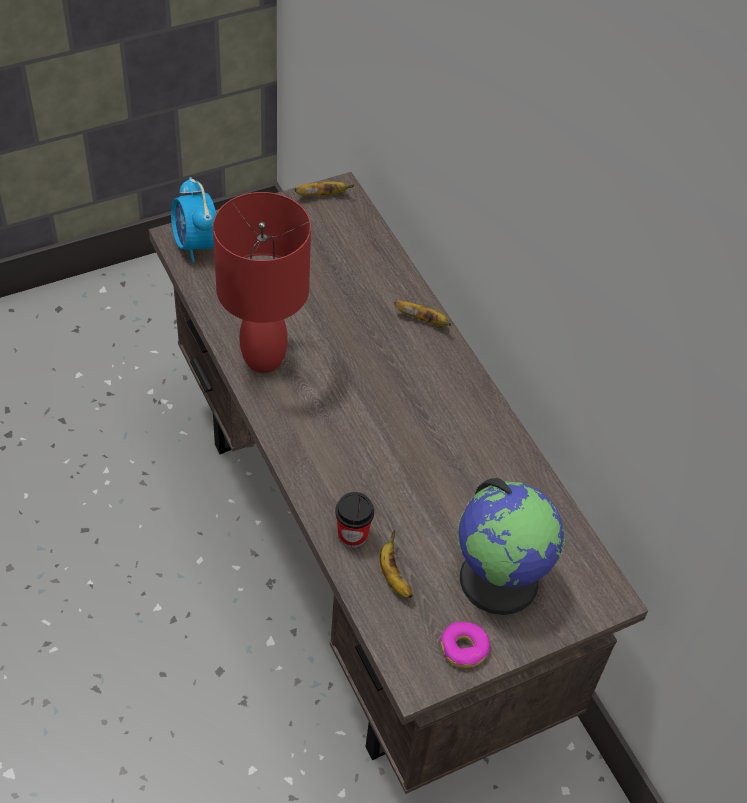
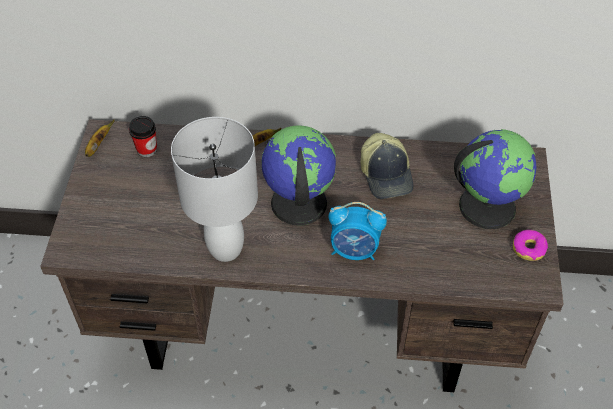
camera: 55 degrees left, 0 degrees up
alarm clock [171,177,216,262] -> alarm clock moved to [329,202,387,260]
red table lamp [213,192,311,373] -> white table lamp [171,117,258,262]
cup [335,492,374,548] -> cup moved to [129,116,157,157]
banana [380,530,413,598] -> none
none -> globe [261,125,336,225]
none -> cap [361,133,414,199]

